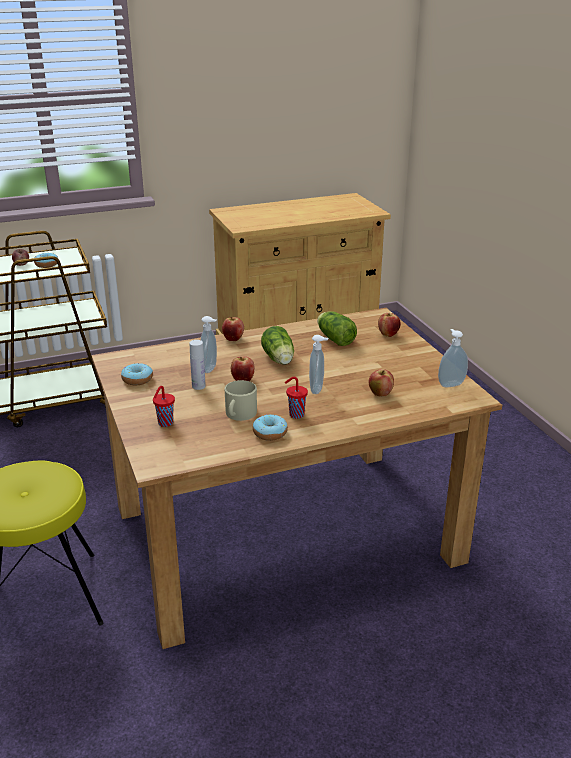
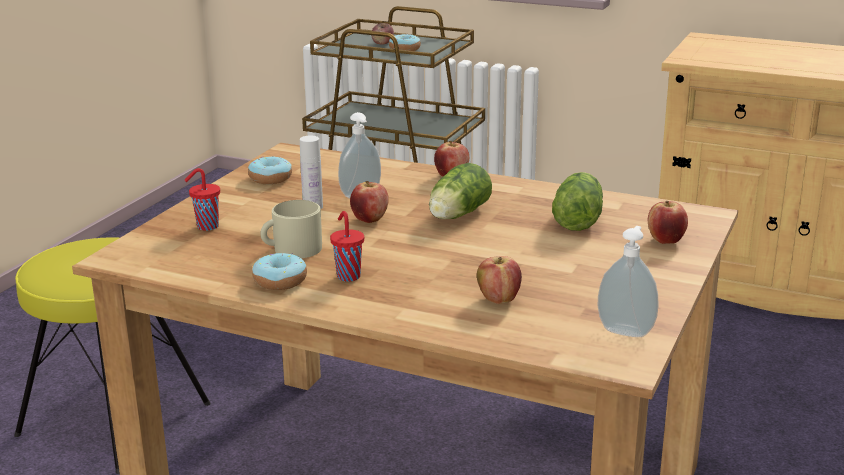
camera: 45 degrees right, 5 degrees down
soap dispenser [309,335,329,394] -> none

